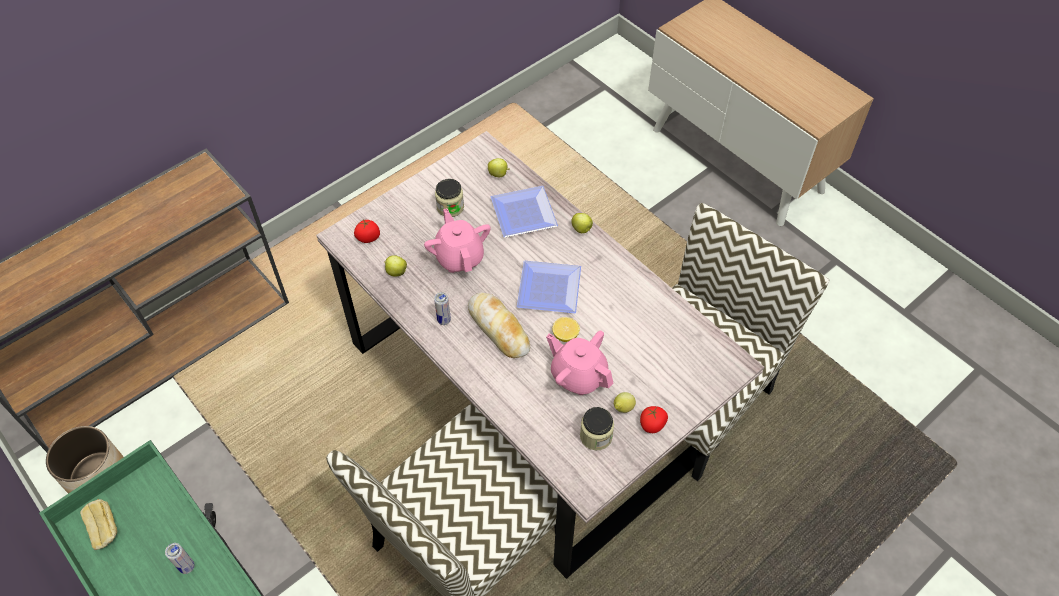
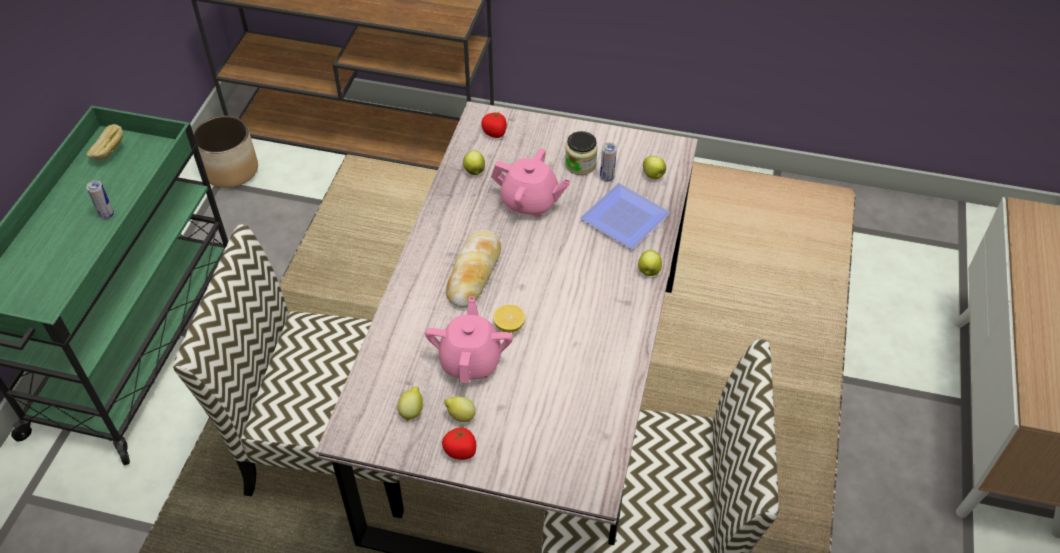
camera: 55 degrees right, 5 degrees down
pink teapot [424,208,491,273] -> pink teapot turned 75 degrees clockwise [491,148,571,217]
can [434,292,451,325] -> can moved to [600,142,617,182]
plate [517,261,581,313] -> none
jar [580,407,614,450] -> lemon [398,386,423,421]

